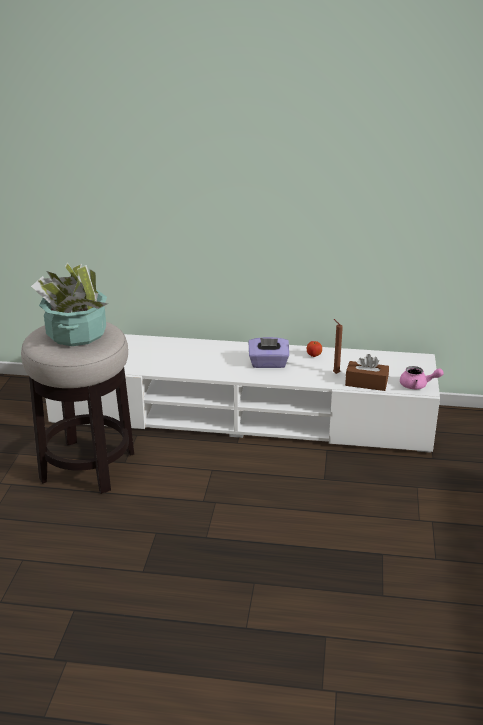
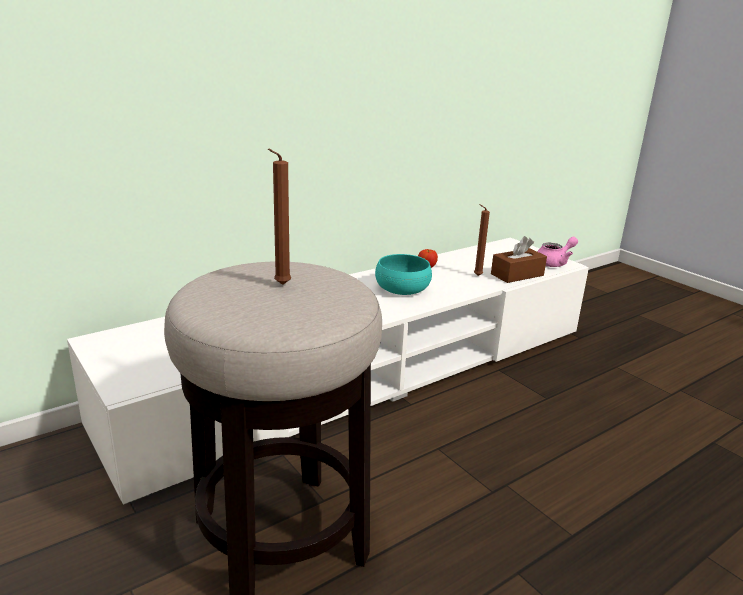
camera: 45 degrees left, 5 degrees down
potted plant [31,262,108,346] -> brown candle [268,149,291,285]
purple tissue box [248,337,289,368] -> turquoise bowl [375,254,432,295]

